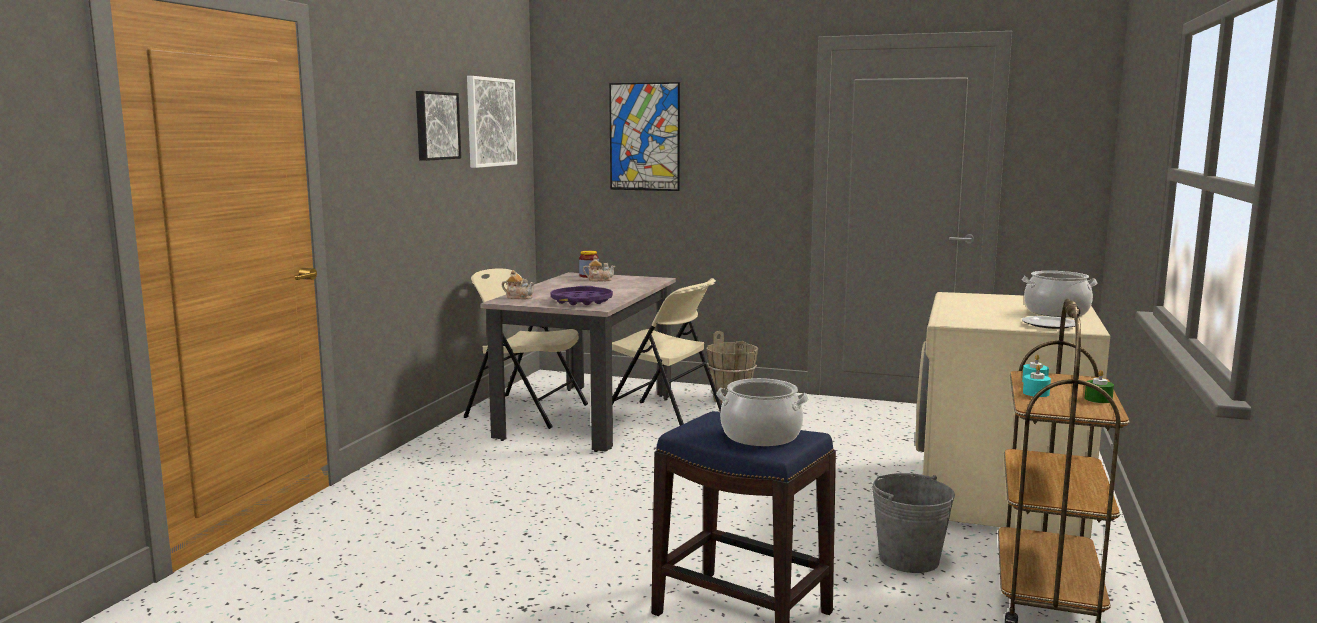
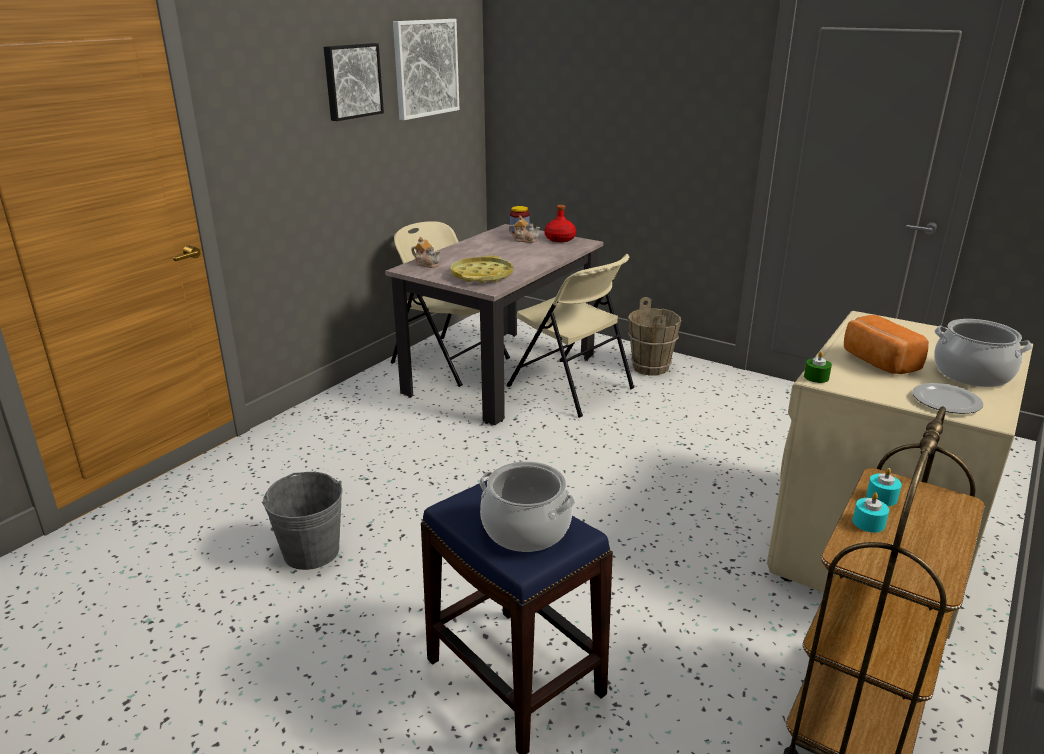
camera: 15 degrees right, 15 degrees up
purple tray [551,286,613,305] -> yellow tray [451,255,513,283]
picture [609,82,680,191] -> none
grey bucket [872,473,955,573] -> grey bucket moved to [262,472,342,570]
green candle [1085,370,1114,403] -> green candle moved to [804,351,832,383]
none -> red bottle [545,205,576,242]
none -> bread [844,315,929,374]

